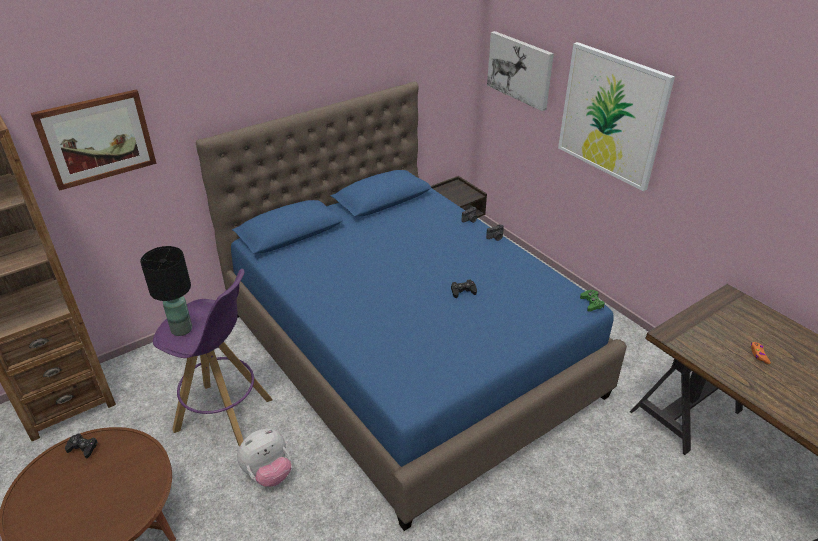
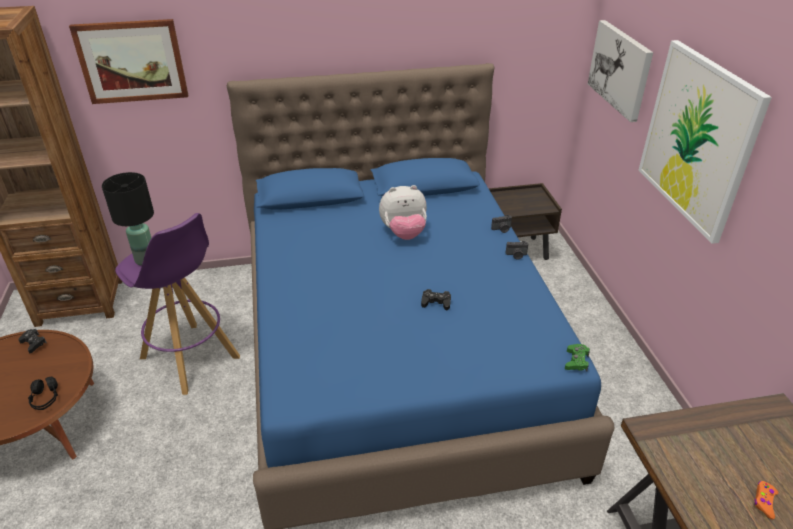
camera: 25 degrees right, 0 degrees up
plush toy [237,429,291,487] -> plush toy moved to [379,185,427,240]
none -> black headphones [28,377,58,410]

